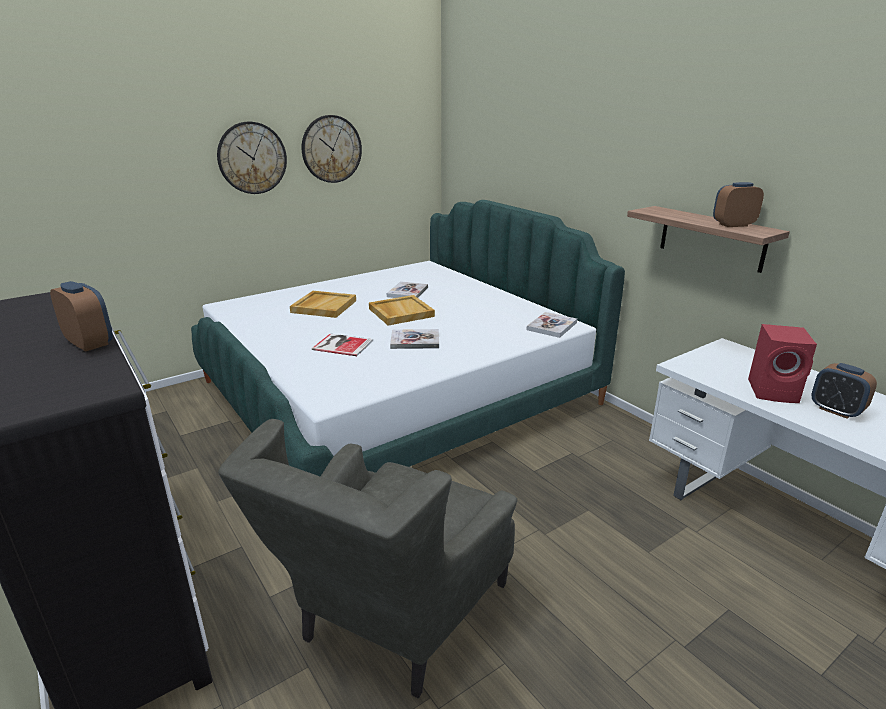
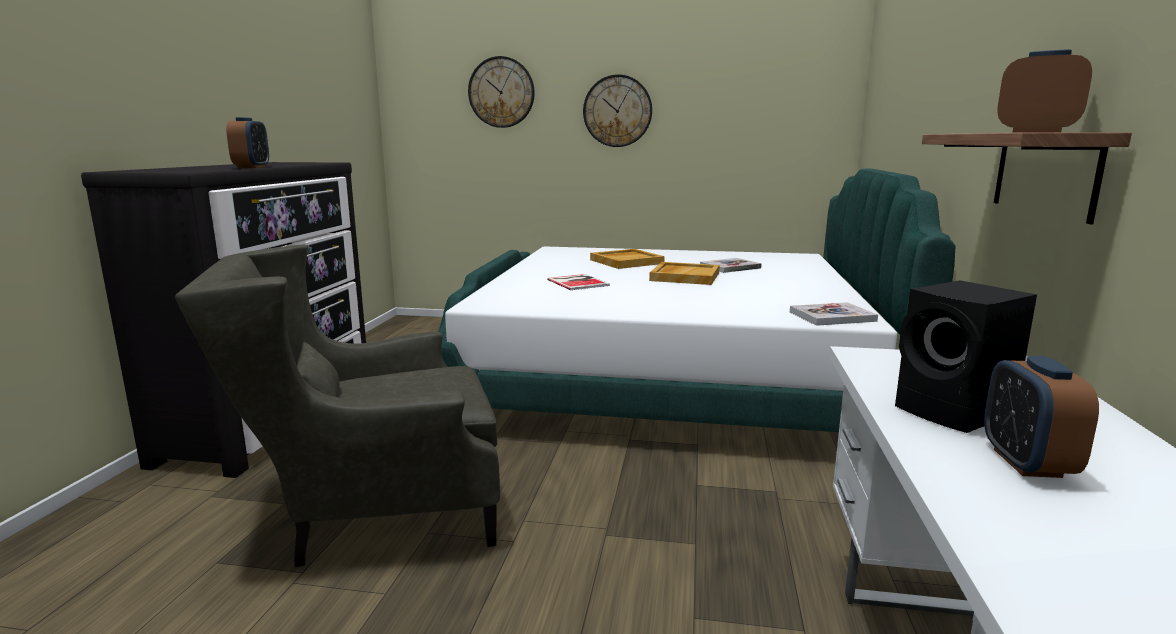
camera: 45 degrees right, 10 degrees down
wall clock [302,115,362,183] -> wall clock moved to [468,56,535,128]
book [390,329,439,349] -> none
red speaker [748,324,817,403] -> black speaker [895,280,1037,433]

